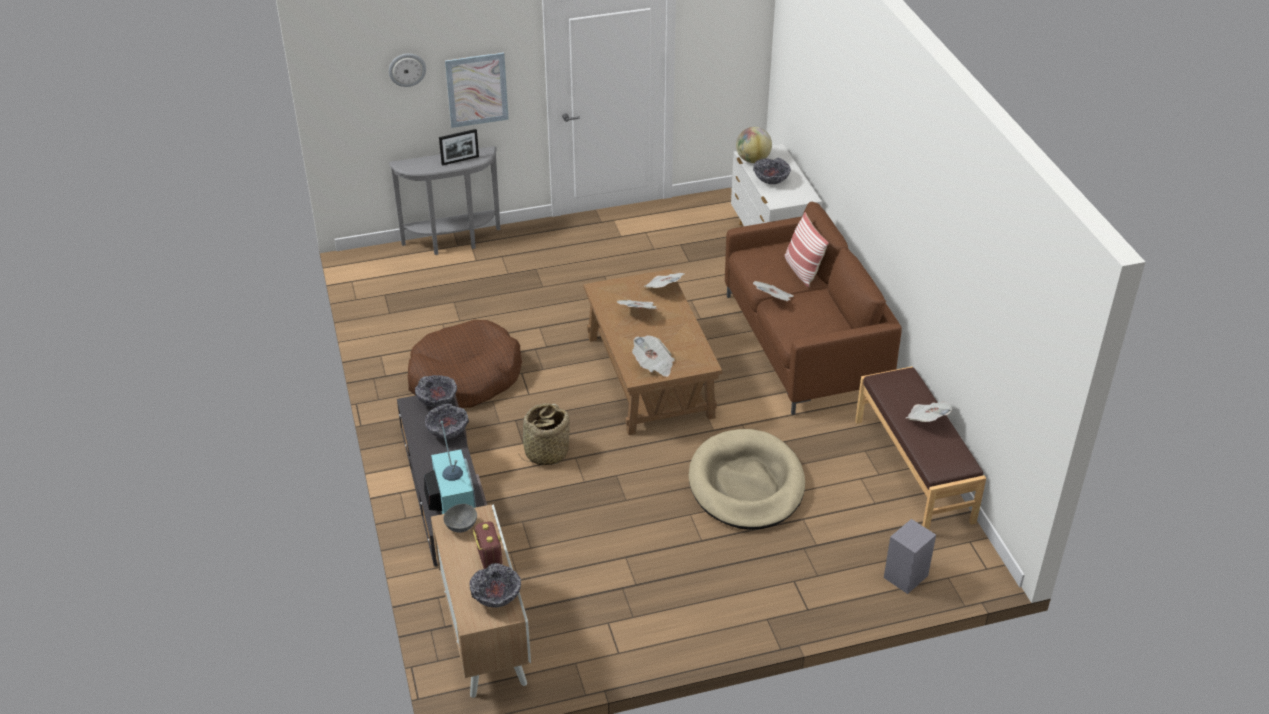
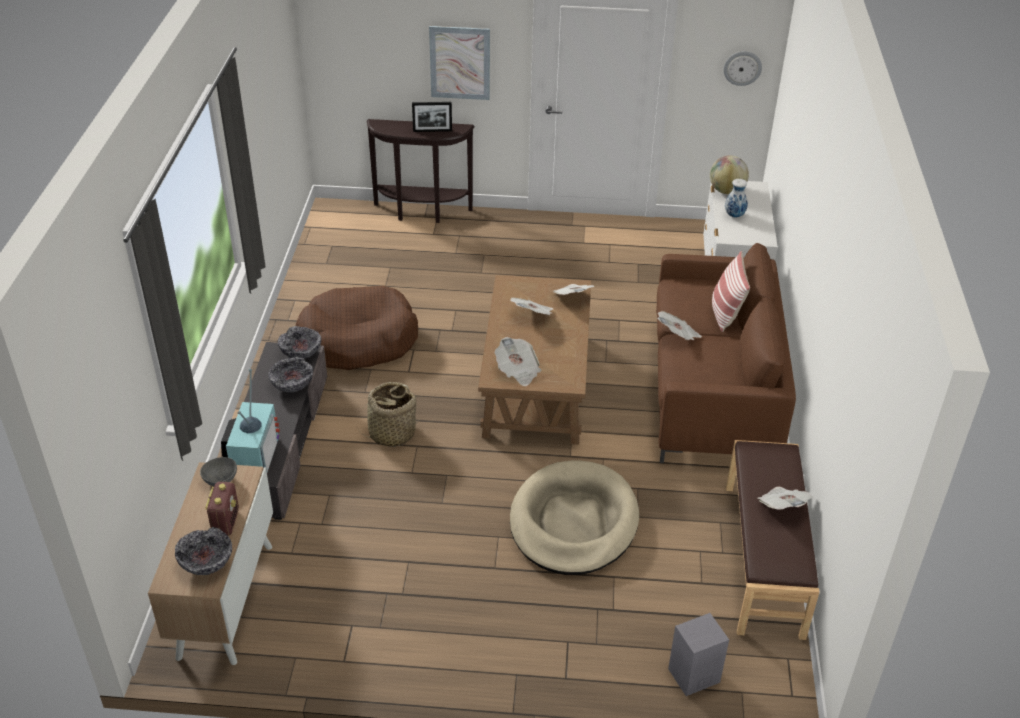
camera: 20 degrees right, 0 degrees up
wall clock [389,53,426,87] -> wall clock moved to [724,51,762,86]
grey console table [389,146,500,255] -> brown console table [367,119,475,223]
bowl [753,158,791,184] -> vase [725,179,748,218]

